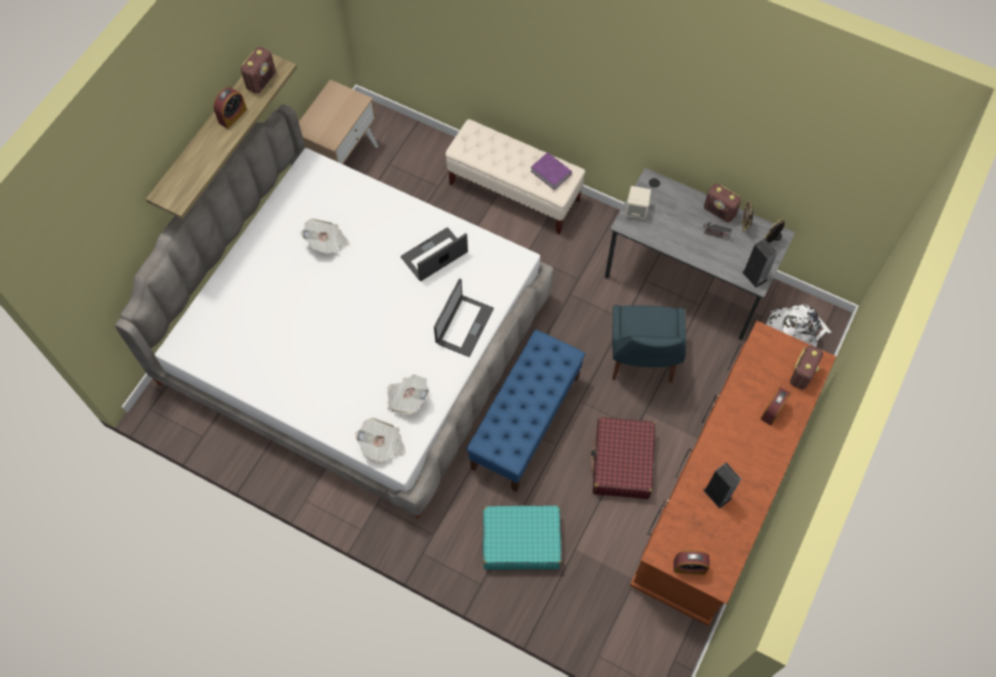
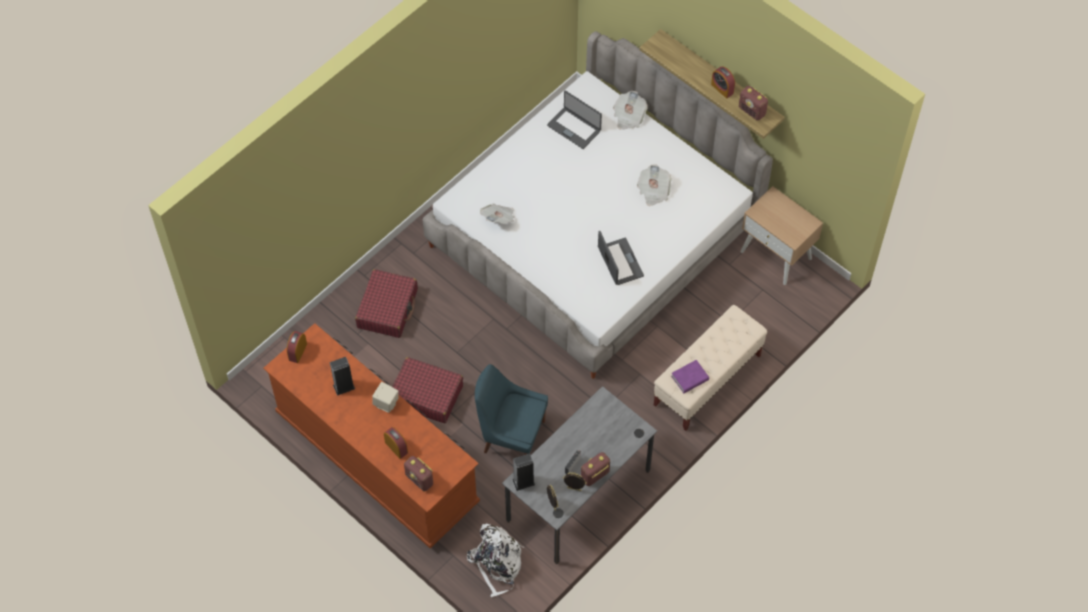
camera: 105 degrees right, 5 degrees down
newspaper [355,418,406,463] -> newspaper moved to [613,91,648,130]
laptop [434,278,494,357] -> laptop moved to [547,90,602,149]
blue bench [466,330,585,492] -> none
turquoise suitcase [483,504,561,570] -> red suitcase [355,269,418,338]
beige speaker [625,186,651,219] -> beige speaker moved to [372,382,398,413]

